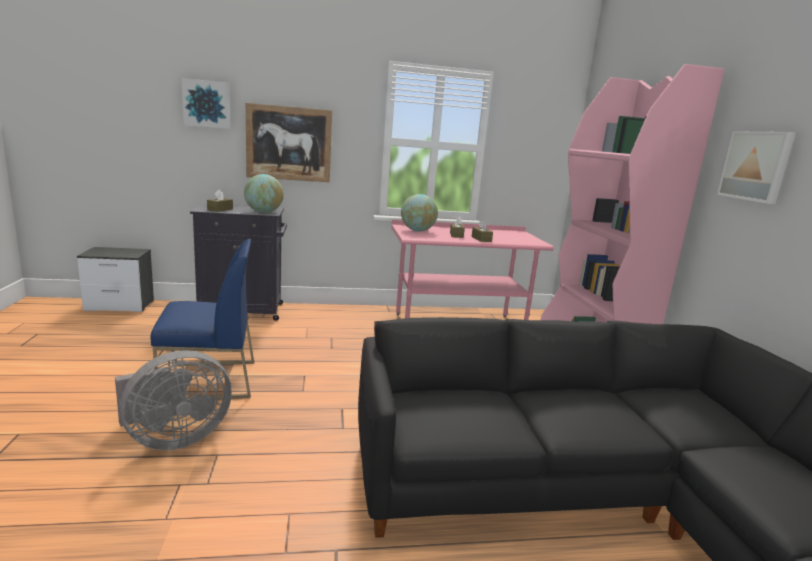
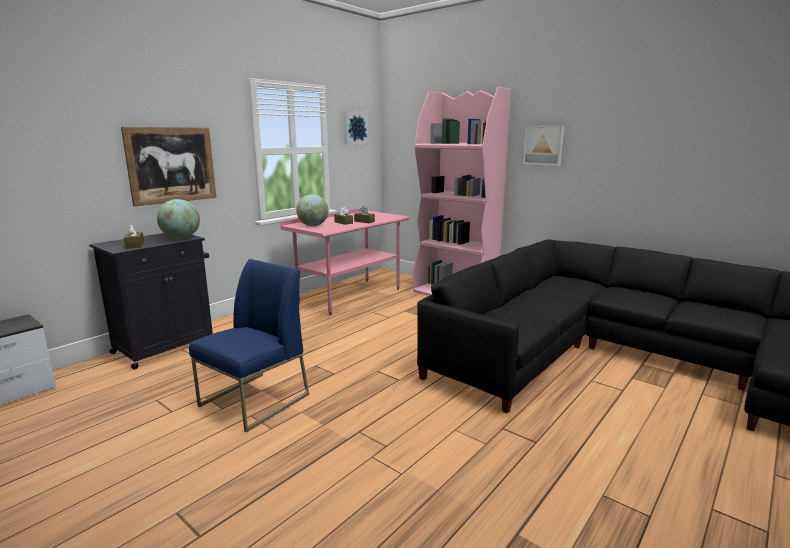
camera: 40 degrees left, 0 degrees up
grey fan [115,350,232,450] -> none
picture [182,78,231,129] -> picture moved to [344,111,369,145]

